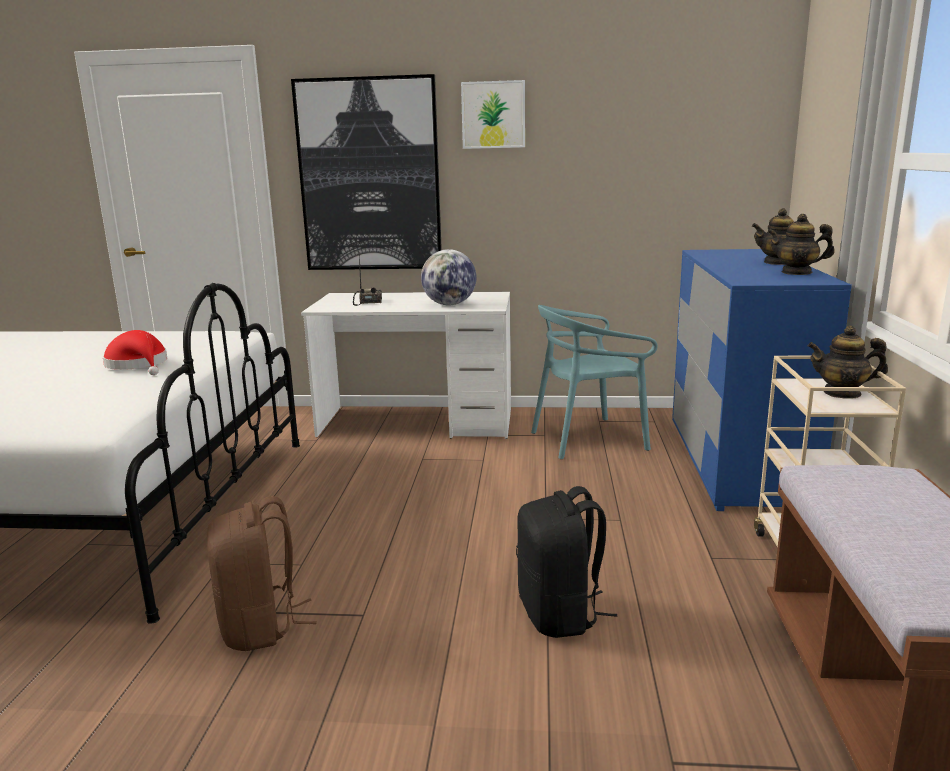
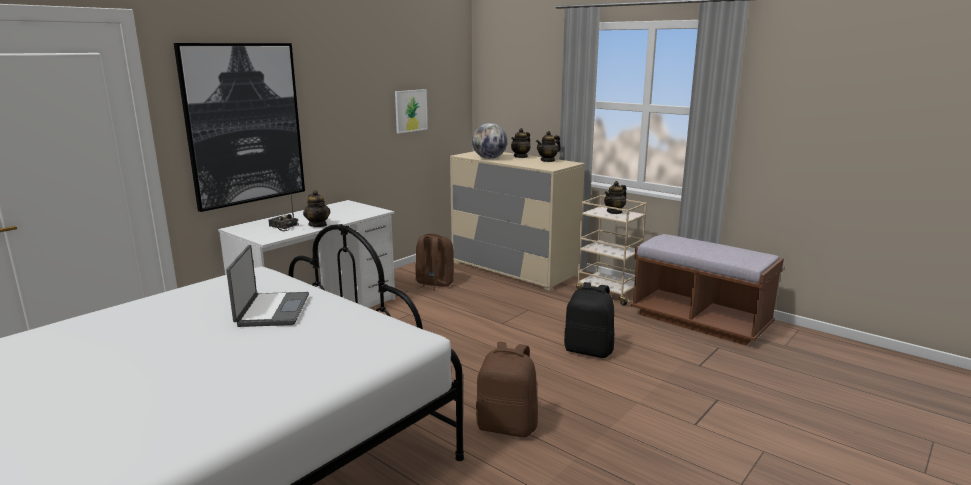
camera: 55 degrees left, 0 degrees up
red hat [103,330,167,375] -> laptop [226,245,309,327]
globe [421,249,477,305] -> globe moved to [472,123,507,159]
picture [461,80,525,149] -> picture moved to [395,89,428,133]
turquoise chair [531,305,658,459] -> brown backpack [415,233,454,291]
blue dresser [672,249,852,511] -> beige dresser [450,151,585,291]
none -> teapot [303,190,330,227]

